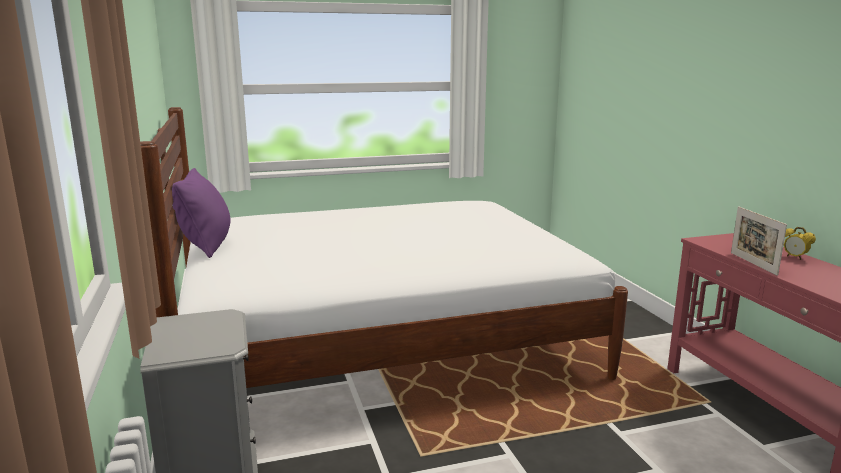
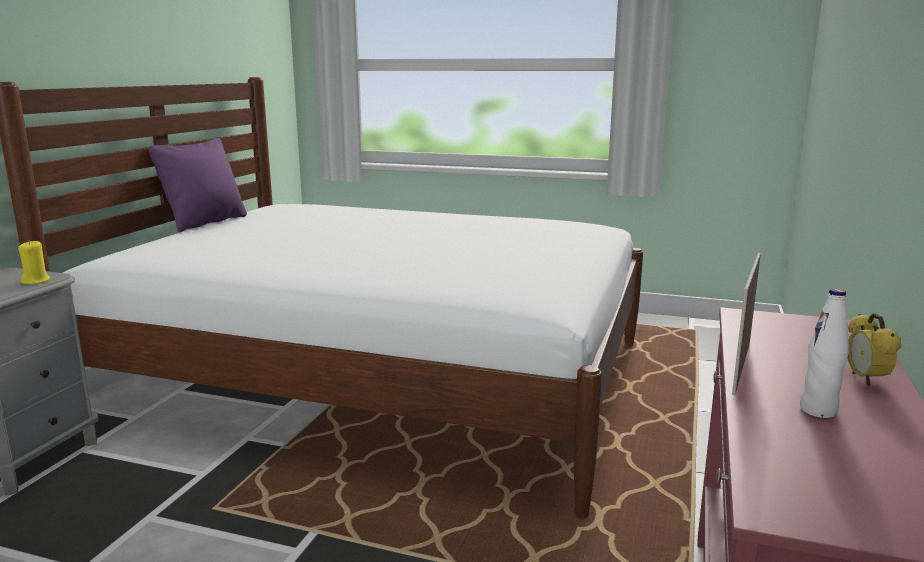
camera: 35 degrees right, 0 degrees up
none -> yellow candle [18,240,50,285]
none -> white bottle [800,288,849,418]

